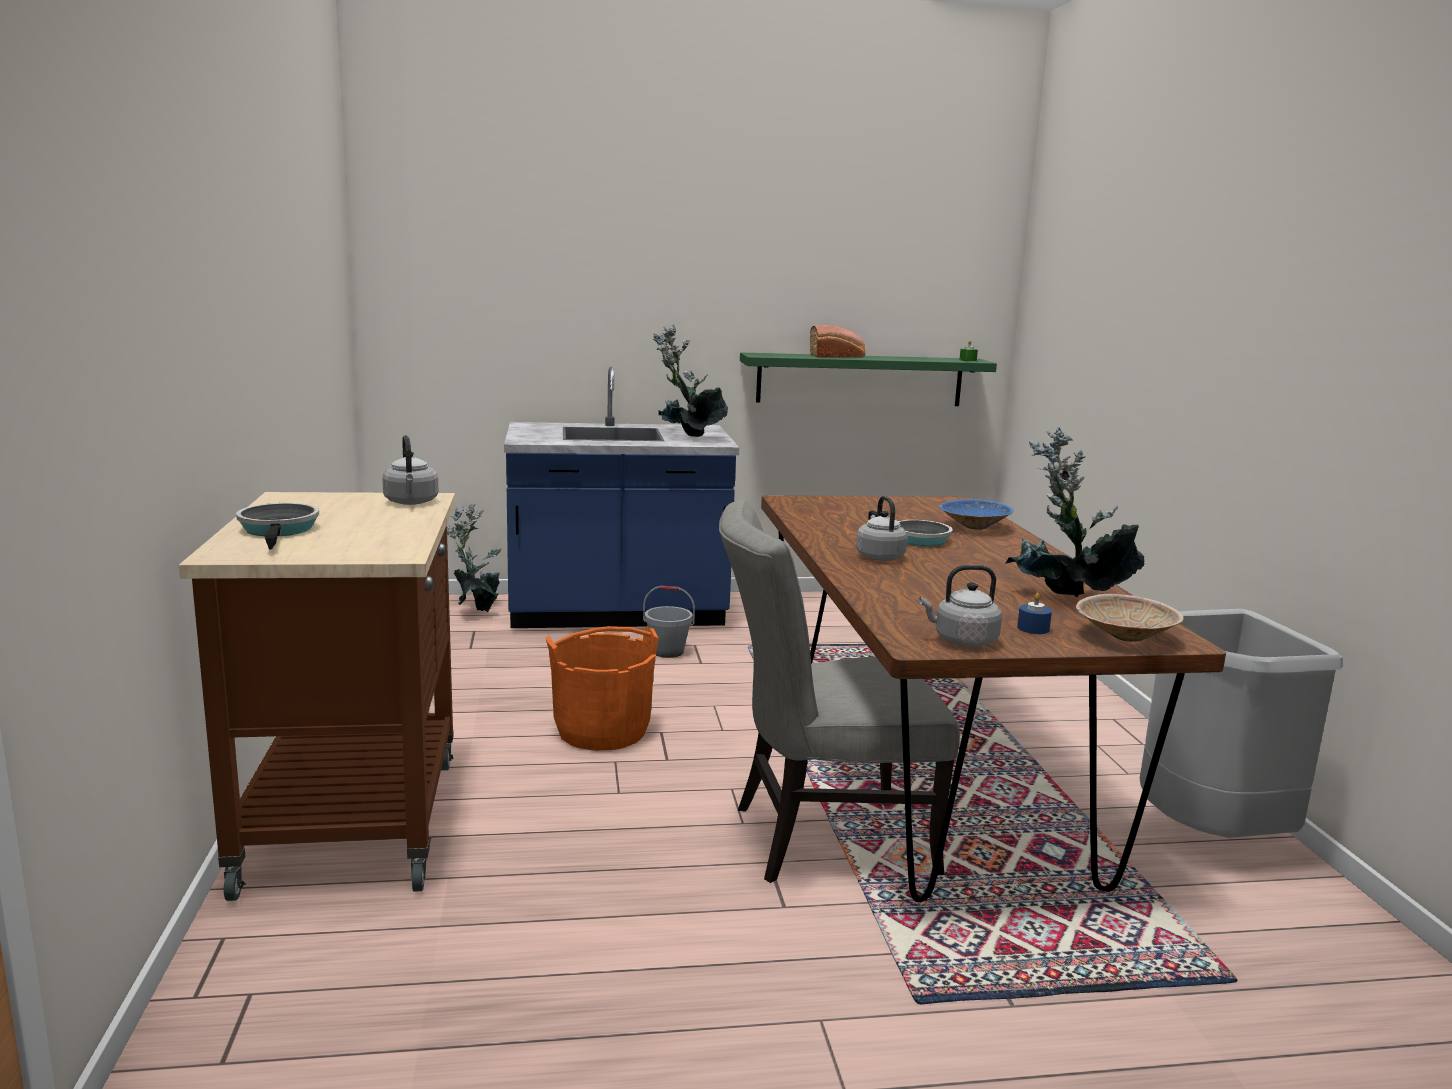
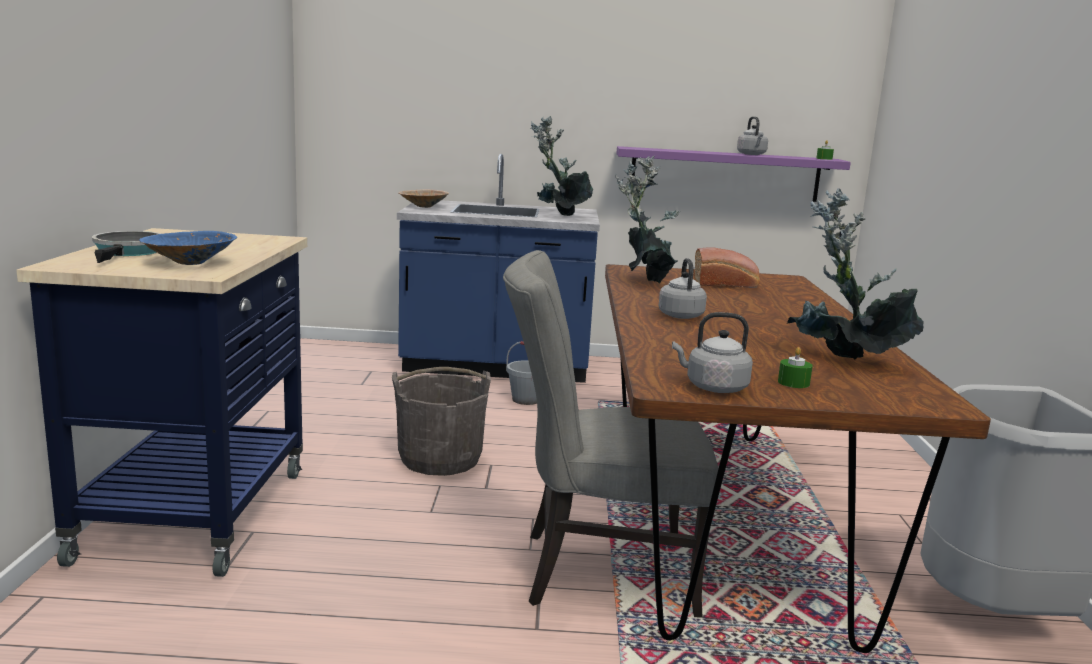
camera: 10 degrees right, 0 degrees up
brown cart [179,492,455,901] -> blue cart [16,228,307,577]
grey kettle [382,435,439,505] -> grey kettle moved to [737,116,768,155]
potted plant [447,503,502,612] -> potted plant moved to [615,156,680,284]
orange bucket [546,626,659,751] -> grey bucket [392,367,491,476]
green shelf [740,352,997,406] -> purple shelf [616,146,851,202]
bread [810,325,866,358] -> bread moved to [695,247,760,288]
frying pan [868,510,952,547] -> none
blue bowl [939,499,1013,530] -> blue bowl moved to [139,231,237,265]
blue candle [1017,593,1052,634] -> green candle [778,347,813,388]
beige bowl [1076,594,1184,642] -> beige bowl moved to [398,189,449,208]

